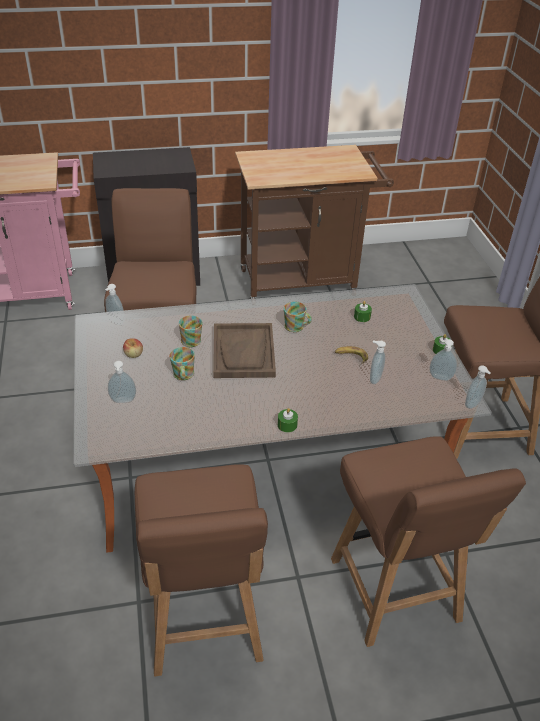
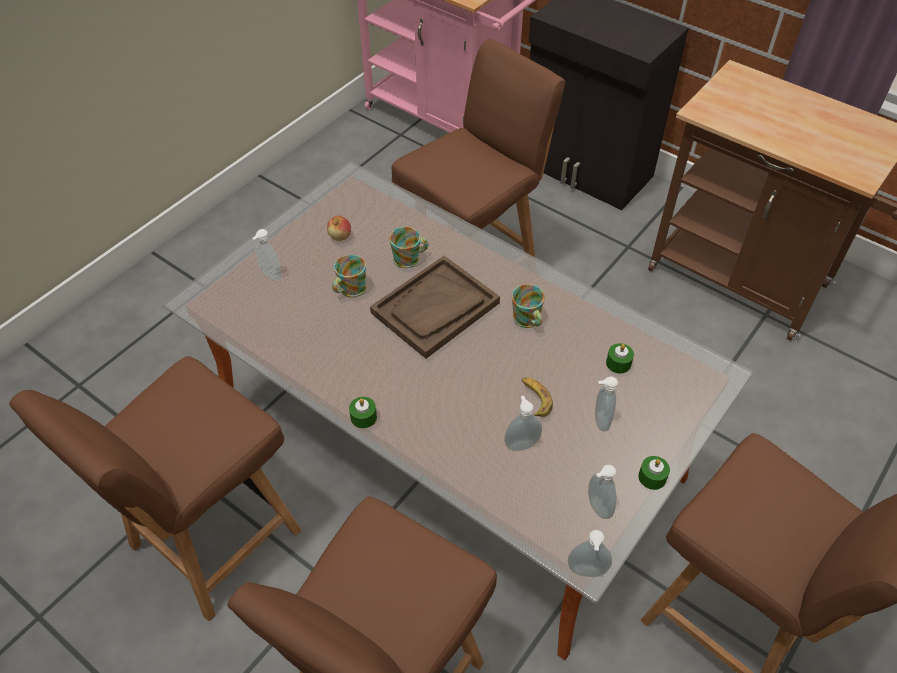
camera: 50 degrees right, 10 degrees up
soap dispenser [105,284,125,325] -> soap dispenser moved to [595,376,618,431]

